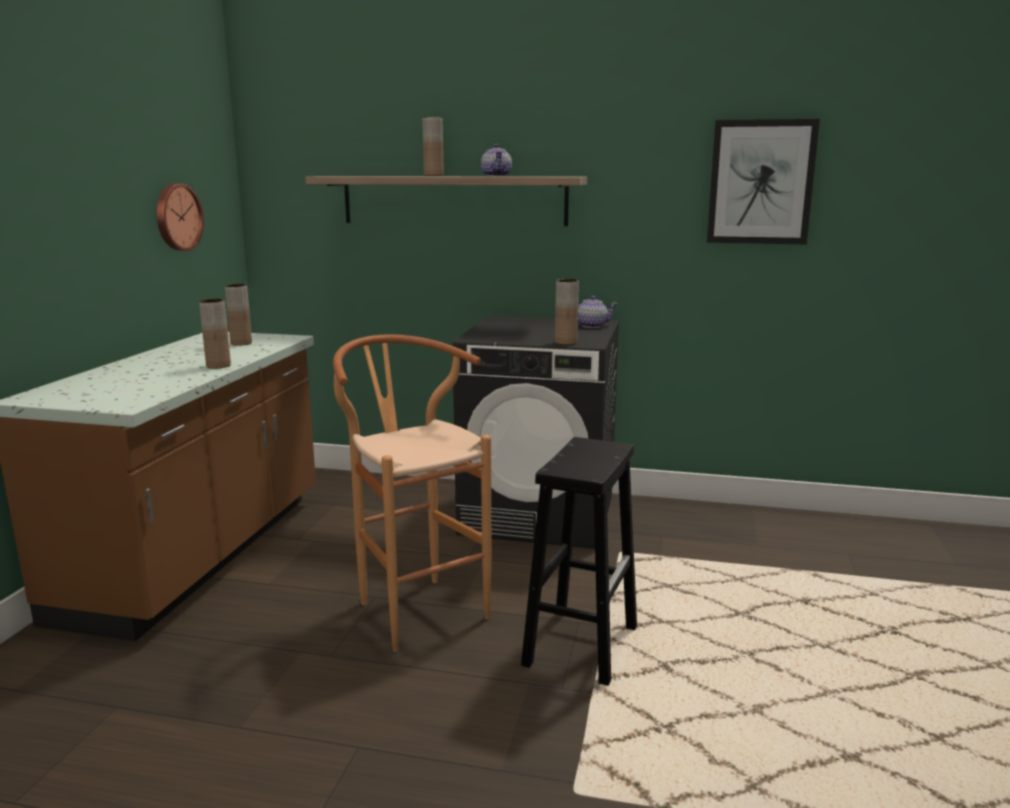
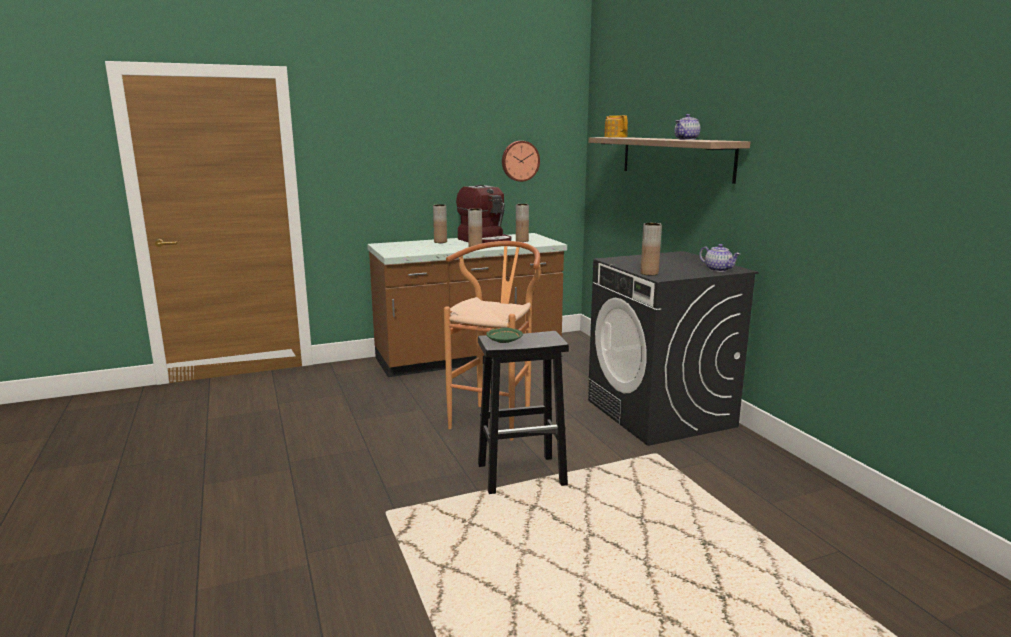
camera: 55 degrees right, 0 degrees up
brown vase [422,117,444,176] -> brown vase moved to [433,204,447,243]
picture [707,119,820,244] -> none
none -> coffee machine [456,185,512,243]
none -> green plate [486,328,523,343]
none -> teapot [604,115,628,138]

